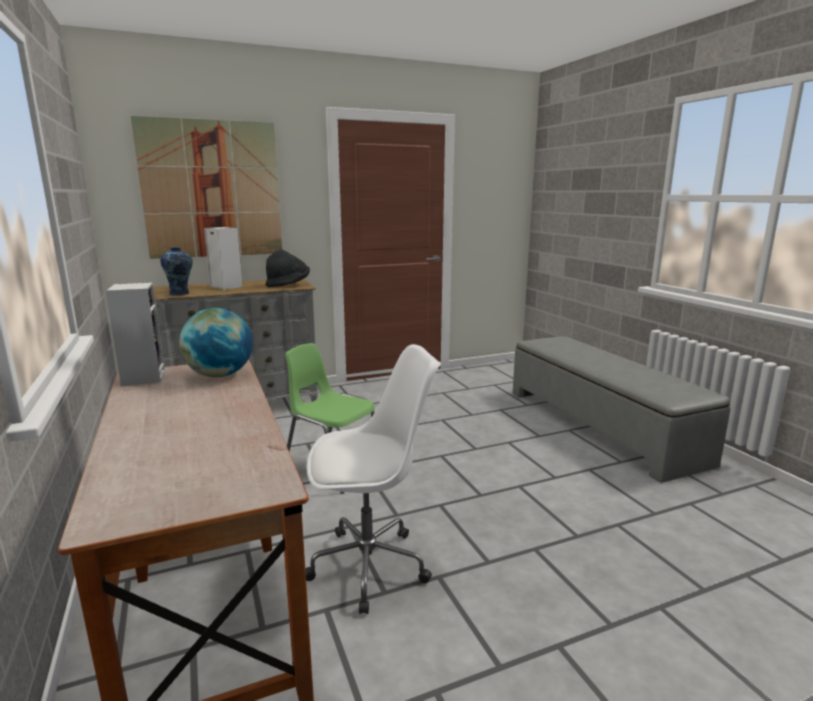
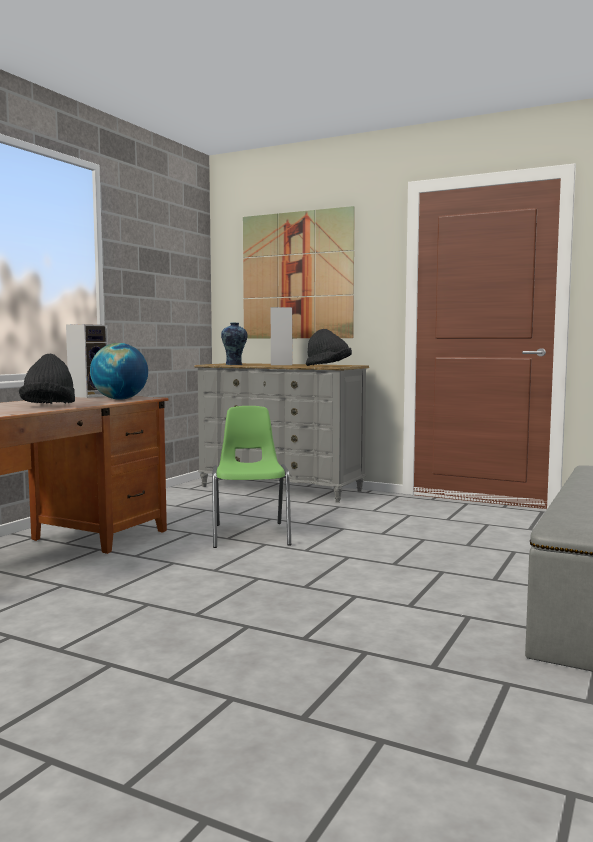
camera: 50 degrees right, 10 degrees down
white office chair [305,344,441,614] -> none
none -> black hat [19,354,75,404]

